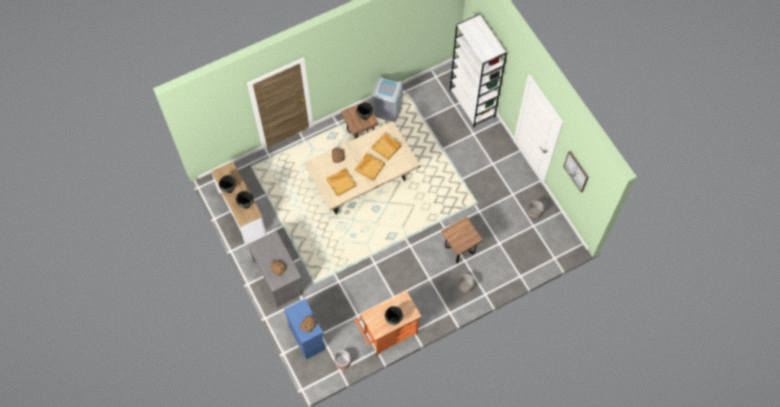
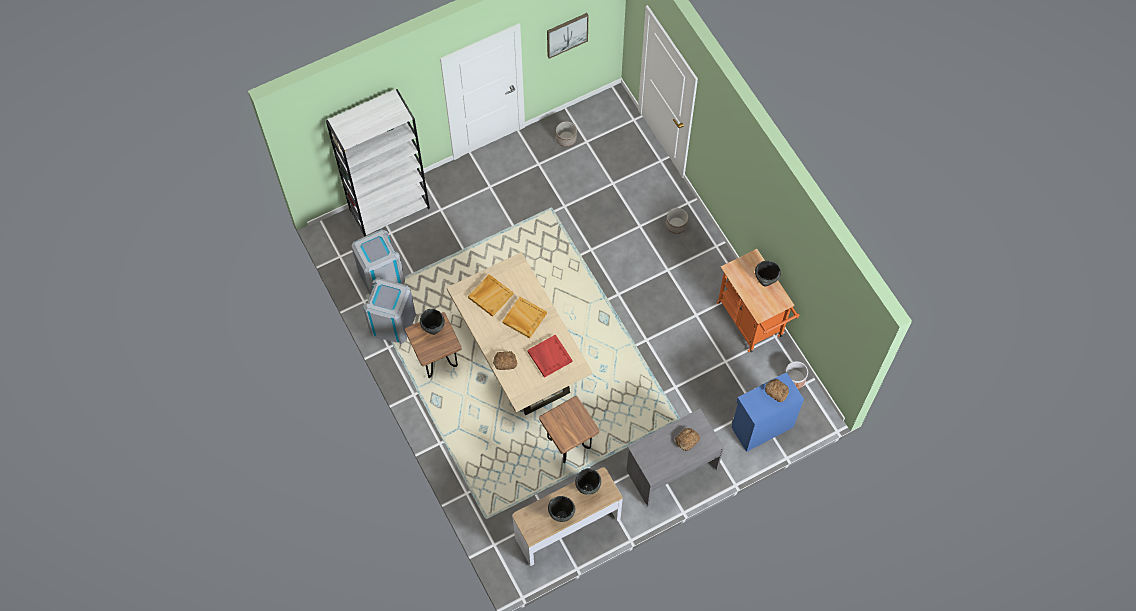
camera: 90 degrees left, 0 degrees up
beige tray [326,168,356,196] -> red tray [527,335,572,378]
brown stool [442,217,483,263] -> brown stool moved to [539,396,599,463]
none -> grey trash can [351,229,405,295]

